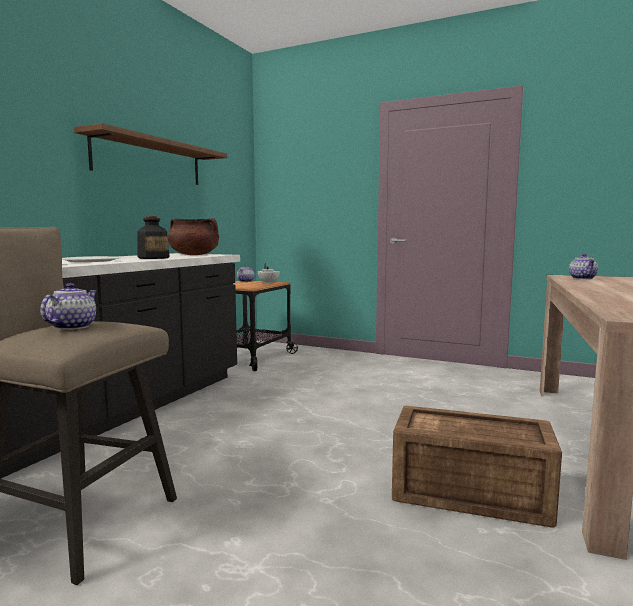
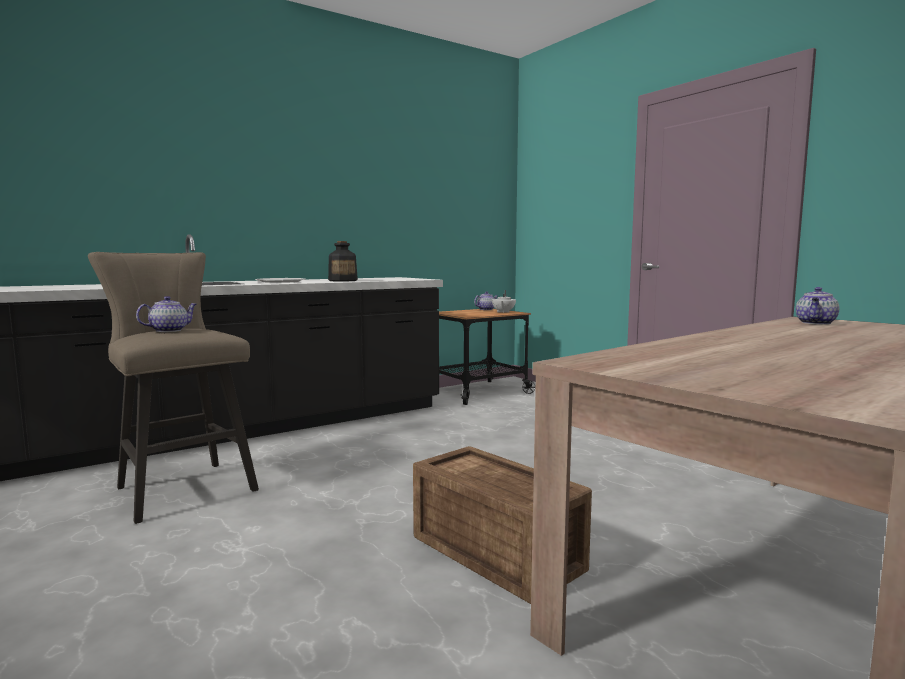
camera: 30 degrees right, 0 degrees up
brown shelf [74,123,227,185] -> none
brown cooking pot [168,218,219,255] -> none

